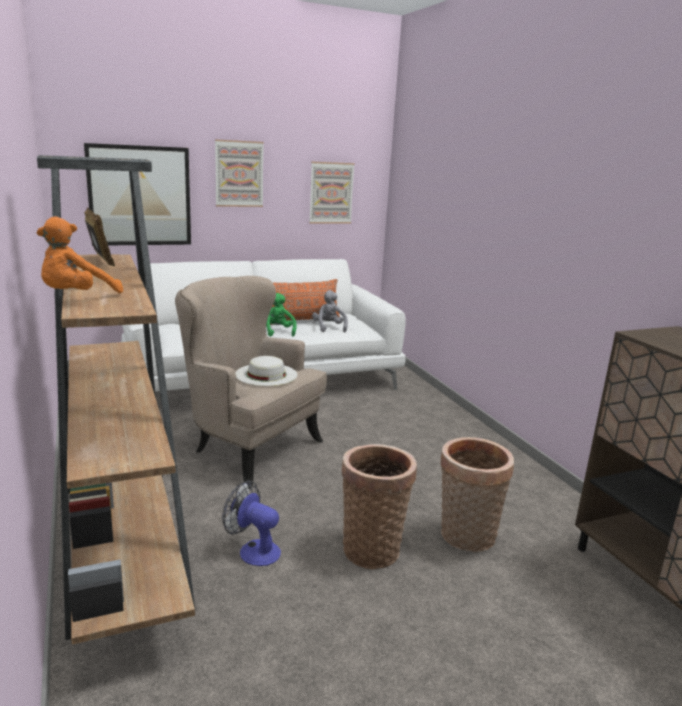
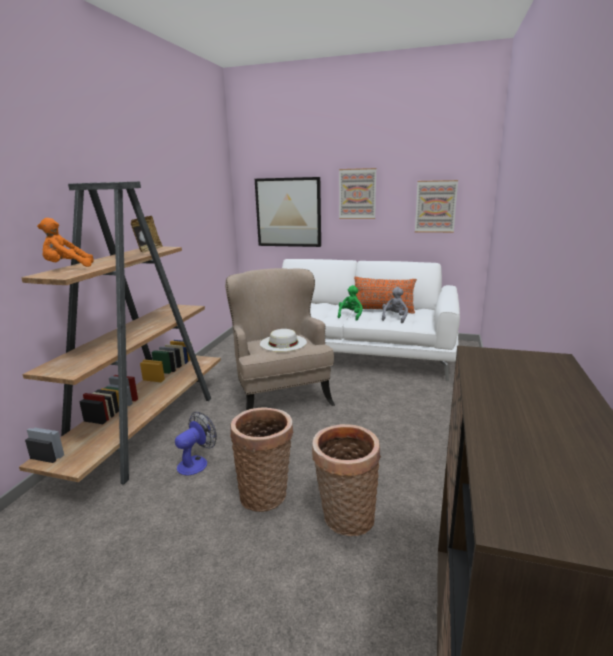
camera: 40 degrees right, 0 degrees up
fan [222,481,281,566] -> fan turned 60 degrees clockwise [175,412,217,476]

